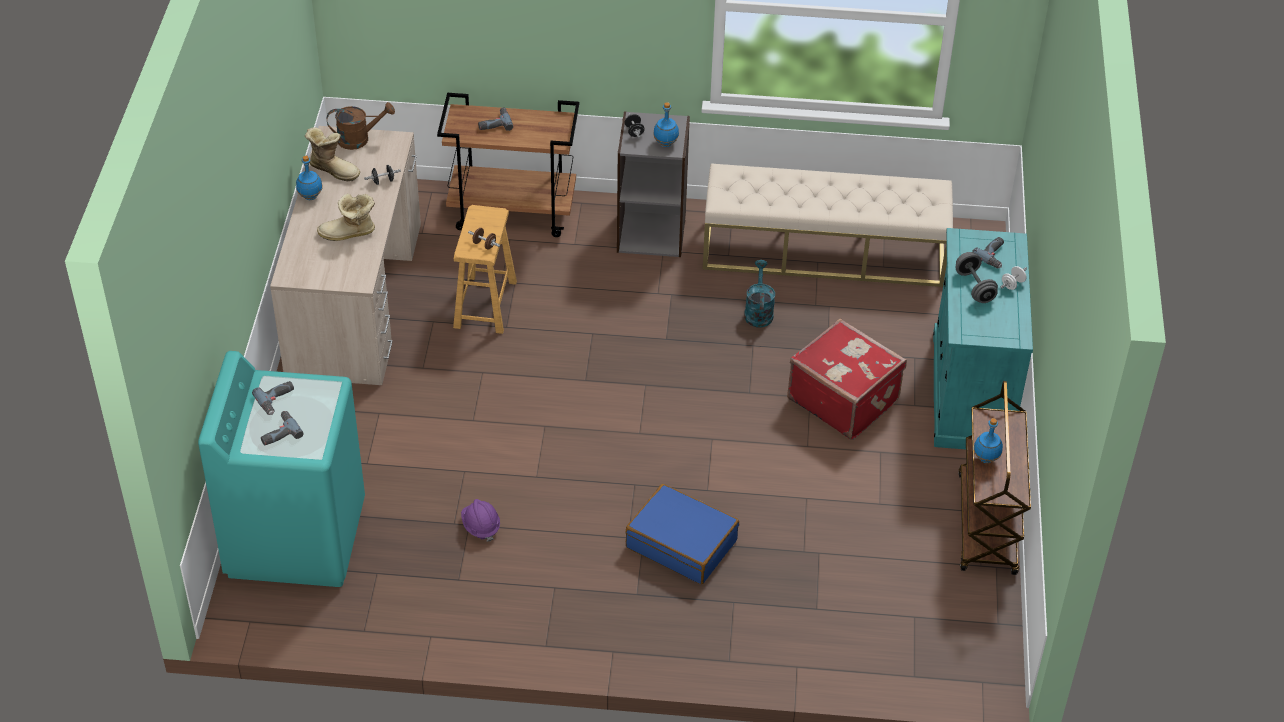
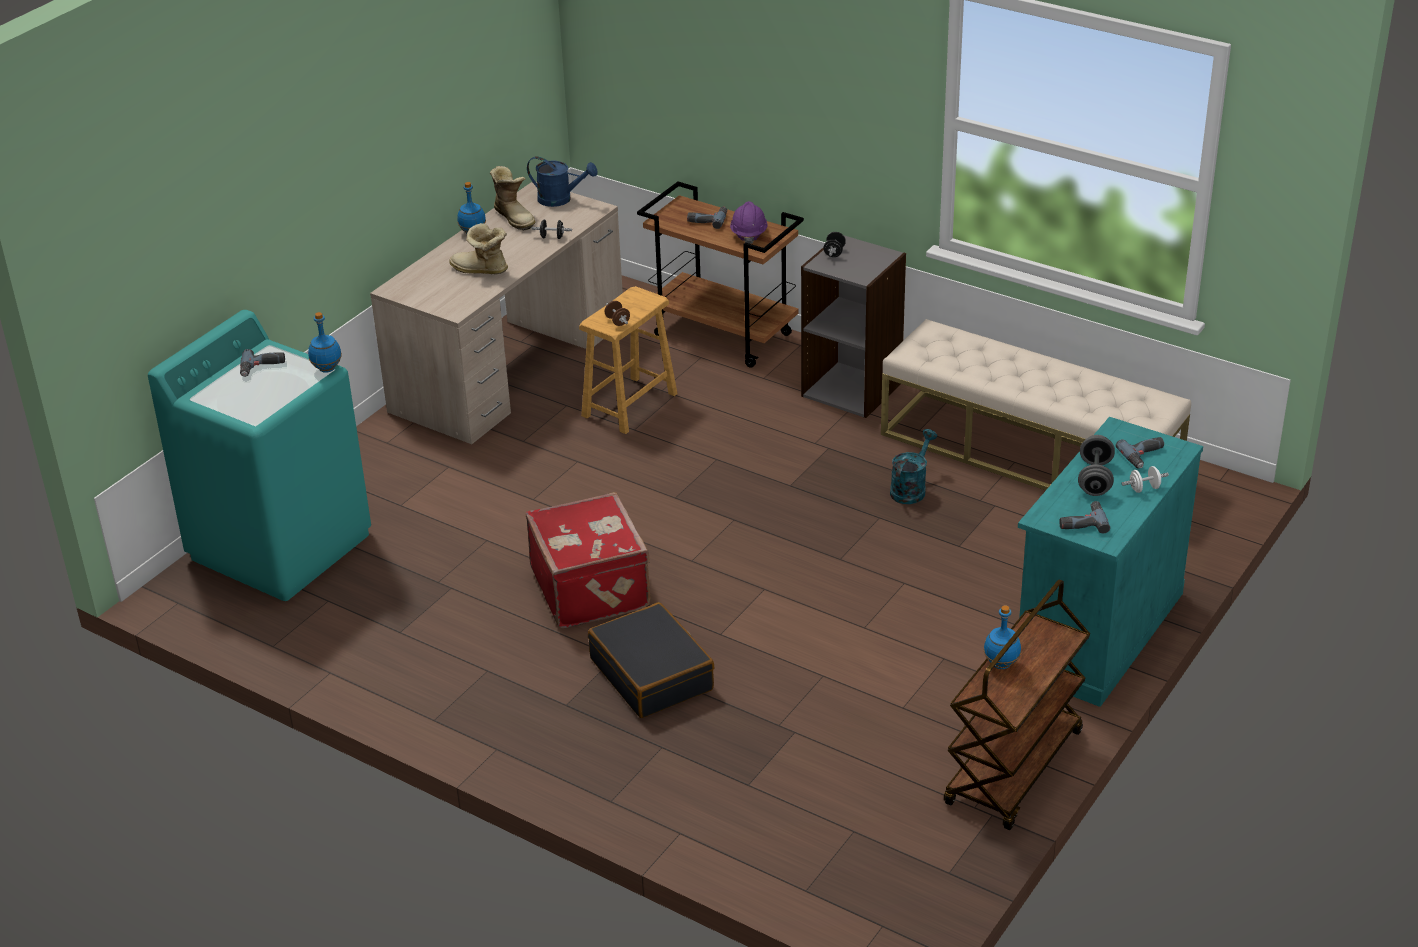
camera: 30 degrees right, 10 degrees down
power drill [261,411,304,445] -> power drill moved to [1059,501,1110,534]
brown watering can [327,102,395,150] -> blue watering can [527,156,598,207]
purple hard hat [461,499,500,542] -> purple hard hat moved to [730,201,768,244]
blue suitcase [625,484,739,584] -> black suitcase [588,602,714,718]
blue bottle [653,102,679,147] -> blue bottle moved to [308,312,342,373]
red suitcase [787,318,907,440] -> red suitcase moved to [526,492,650,628]

